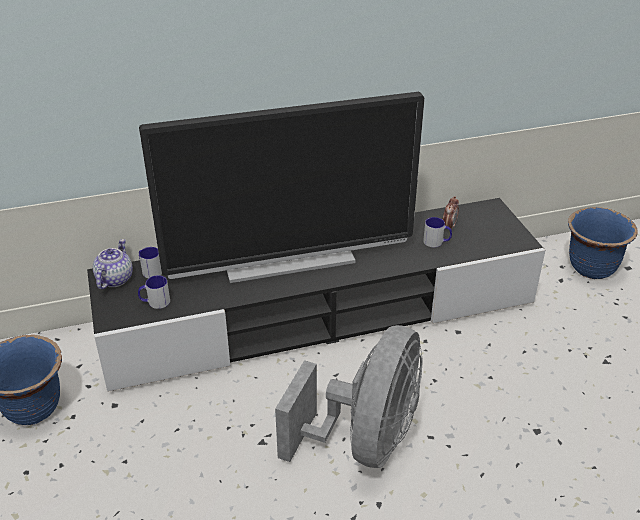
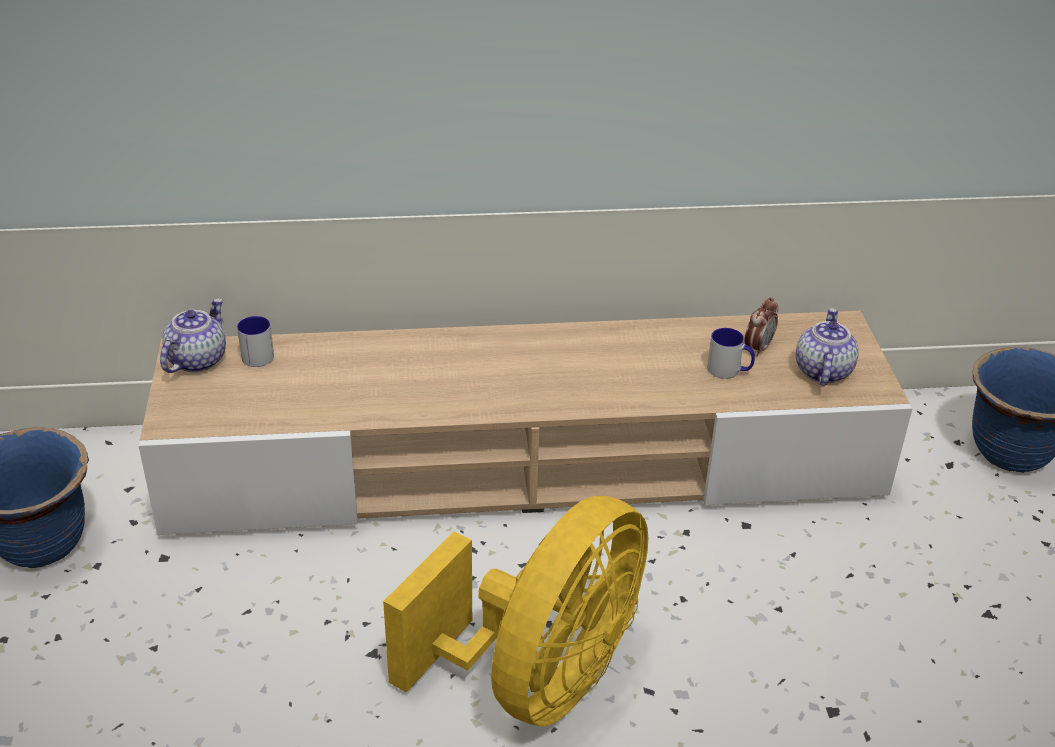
camera: 10 degrees right, 0 degrees up
black tv stand [87,198,546,392] -> beige tv stand [139,311,913,535]
mug [138,275,170,309] -> none
television [139,92,425,283] -> none
grey fan [275,325,423,468] -> yellow fan [383,496,648,727]
none -> teapot [796,308,859,386]

